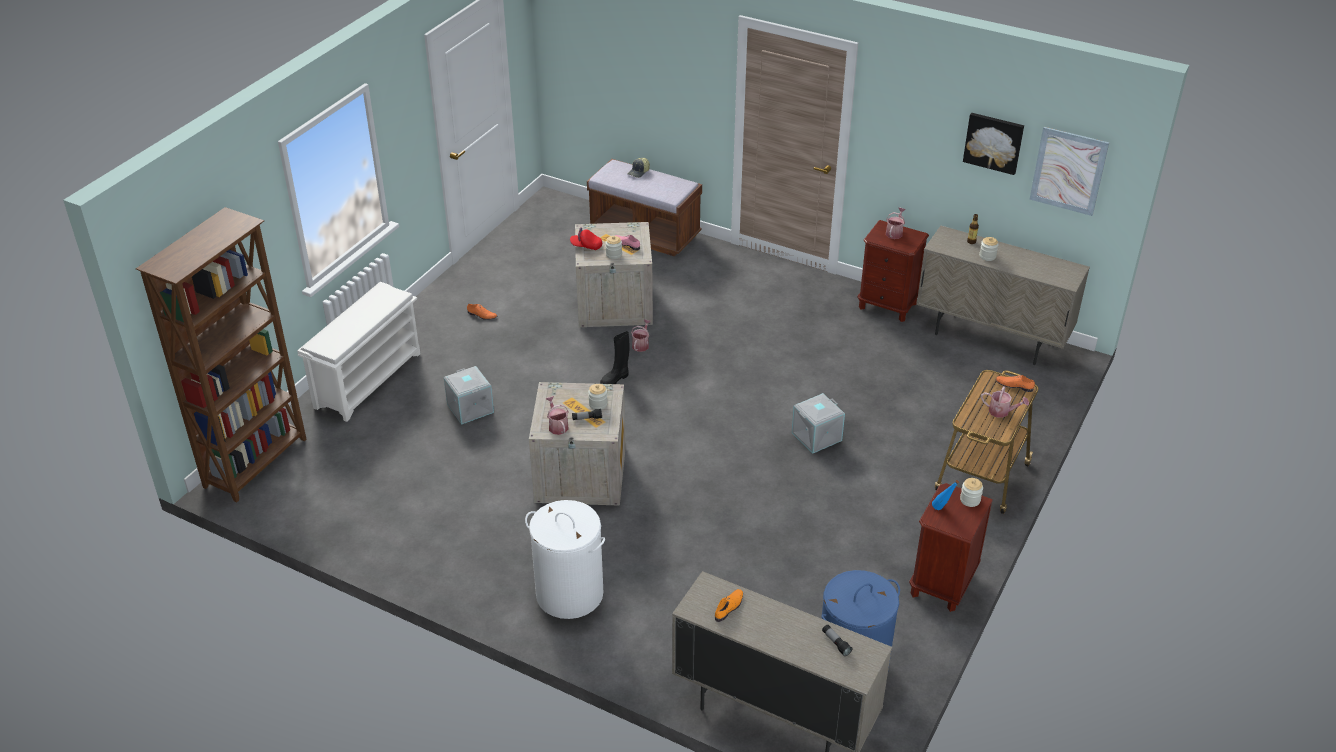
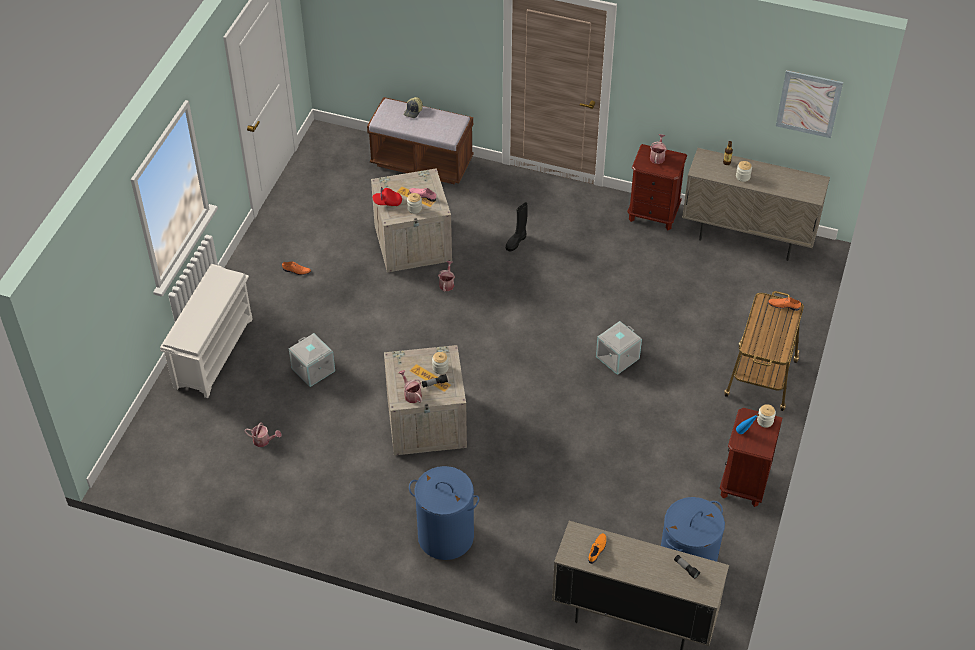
camera: 10 degrees left, 10 degrees up
brown bookcase [136,207,307,503] -> none
white laundry basket [525,500,605,619] -> blue laundry basket [409,466,479,560]
black boot [600,331,629,384] -> black boot moved to [506,202,528,252]
picture [963,113,1024,175] -> none
watering can [981,386,1029,418] -> watering can moved to [244,422,281,447]

